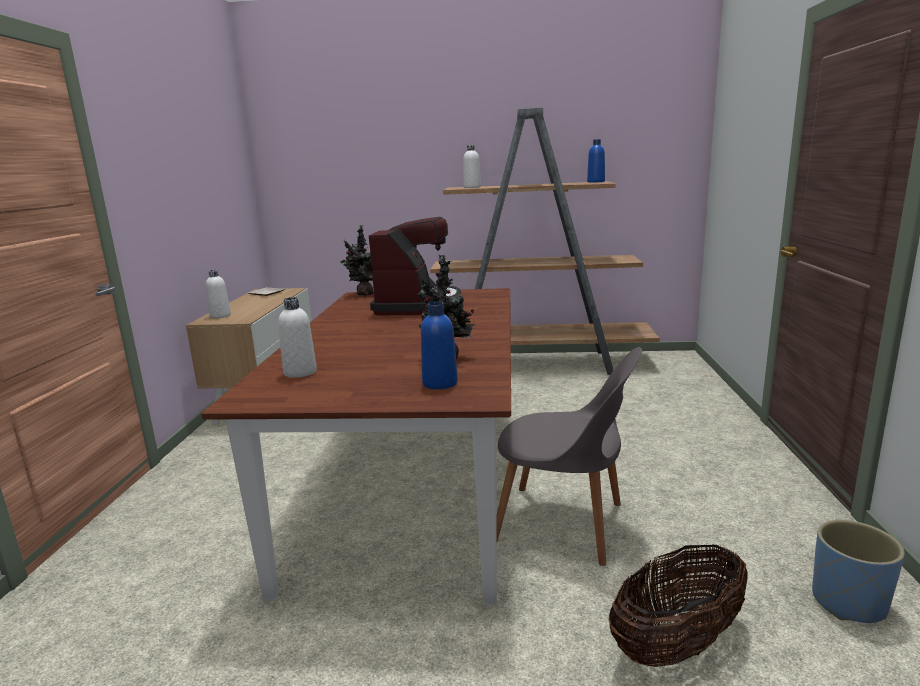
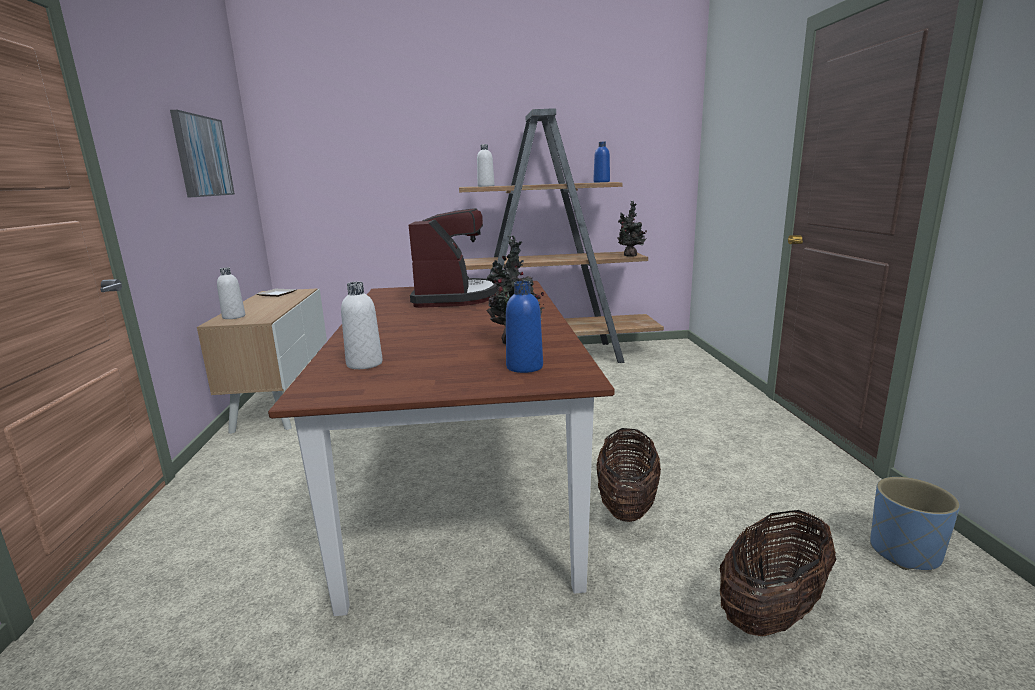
camera: 10 degrees left, 0 degrees up
potted plant [341,225,373,296] -> potted plant moved to [618,201,647,257]
grey chair [497,347,642,566] -> basket [596,428,661,522]
none -> picture [170,110,235,197]

